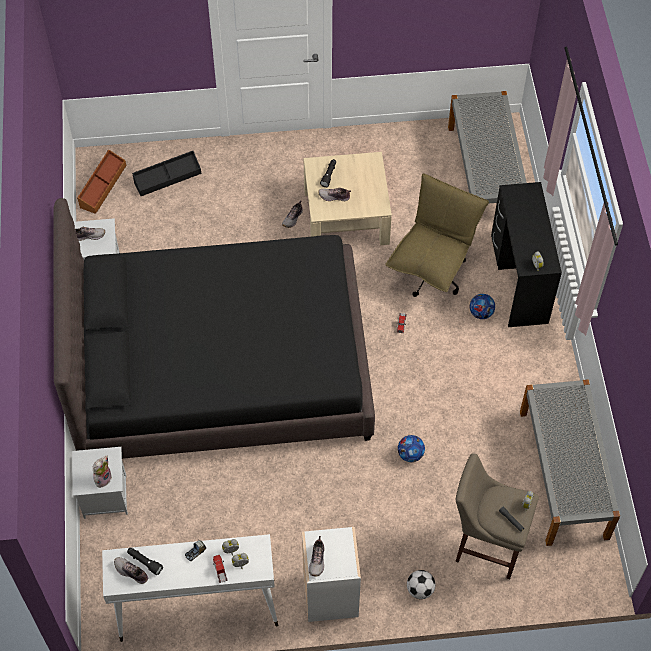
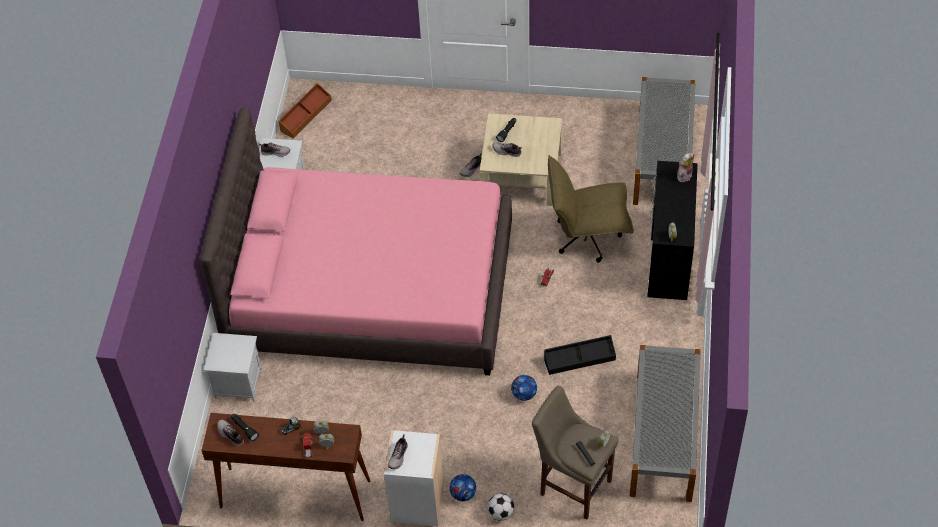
camera: 15 degrees right, 5 degrees down
black bed [53,198,375,459] -> pink bed [199,107,512,375]
plush toy [92,456,112,488] -> plush toy moved to [677,152,694,182]
white console table [102,534,278,642] -> brown console table [201,413,370,521]
black storage box [132,151,201,196] -> black storage box moved to [544,335,616,375]
beige office chair [385,173,489,297] -> beige office chair turned 135 degrees counterclockwise [548,155,634,263]
football [470,294,495,319] -> football moved to [449,474,476,501]

